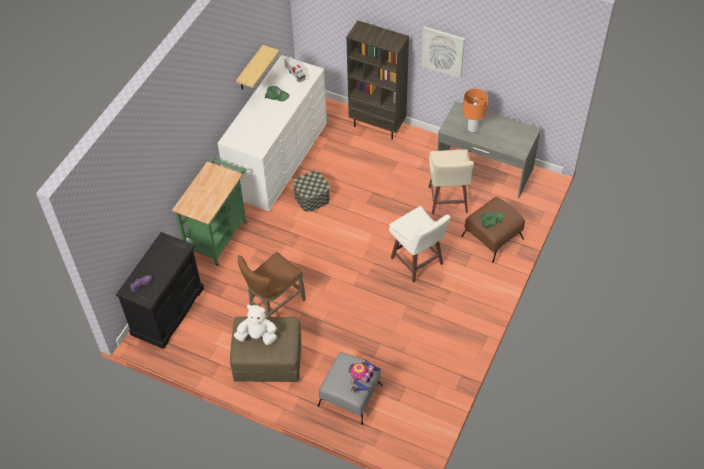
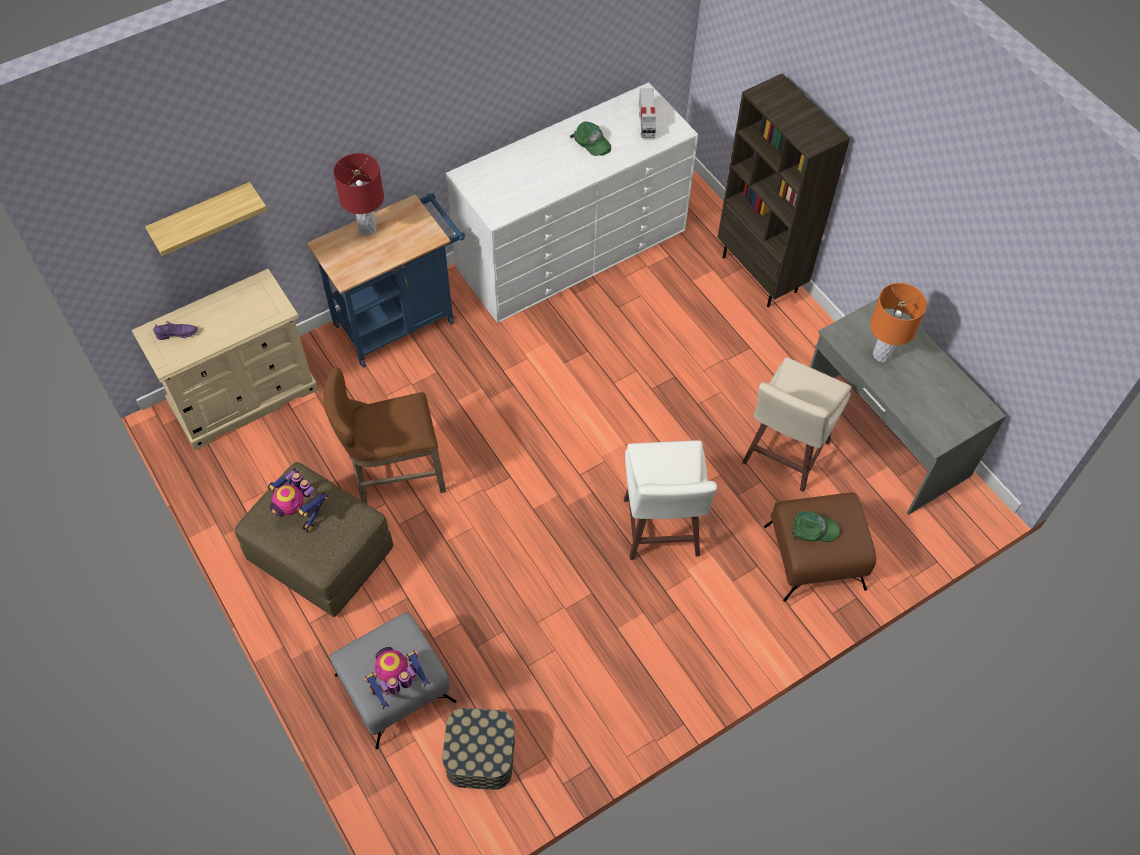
camera: 30 degrees right, 5 degrees up
black dresser [116,232,204,349] -> beige dresser [132,269,318,450]
green cart [172,157,248,266] -> blue cart [307,193,465,368]
white plush toy [234,305,277,345] -> toy robot [268,468,328,532]
shelf [236,45,279,90] -> shelf moved to [145,182,267,256]
storage box [293,171,330,212] -> storage box moved to [442,708,515,790]
picture [421,26,465,78] -> none
none -> red table lamp [334,153,384,235]

